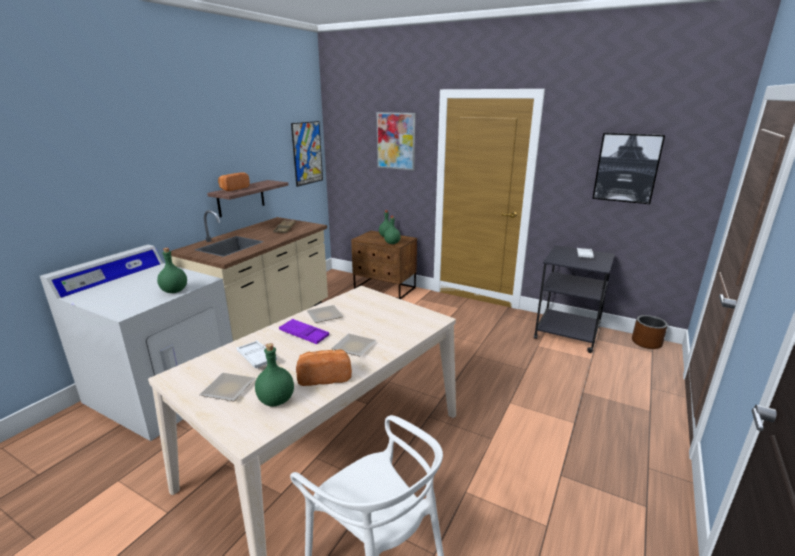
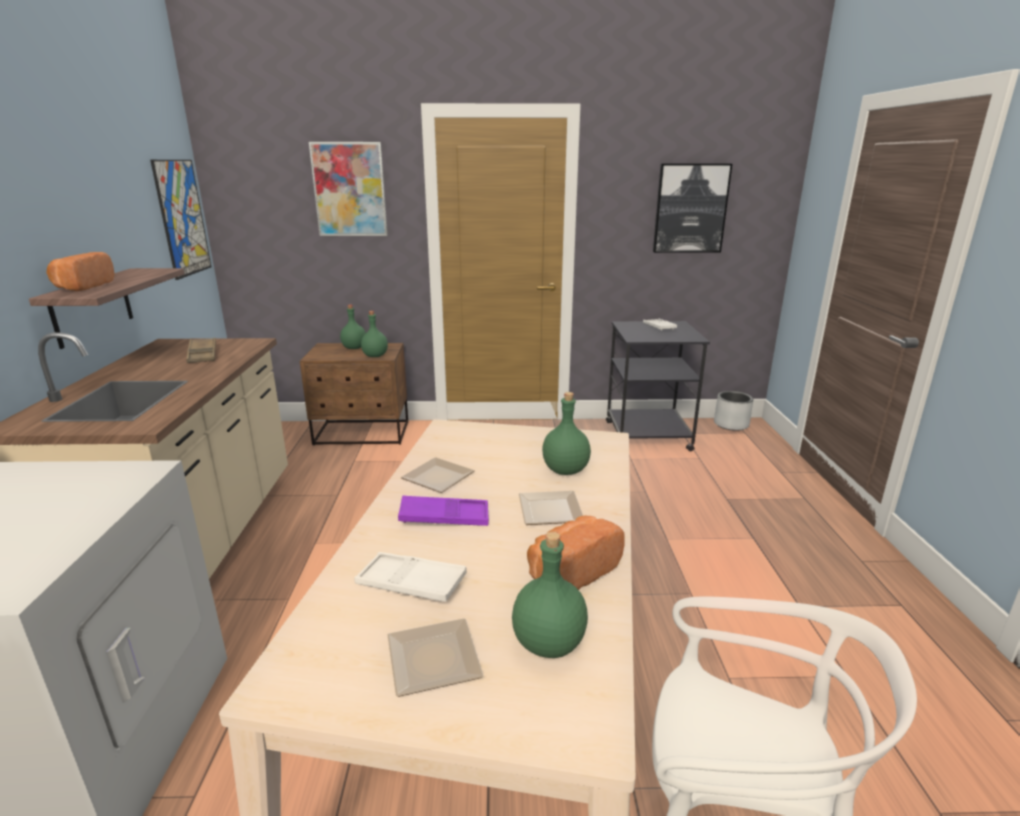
camera: 30 degrees left, 0 degrees up
green bottle [157,248,187,293] -> green bottle moved to [542,392,591,475]
brown planter [632,315,668,349] -> grey planter [714,391,753,431]

